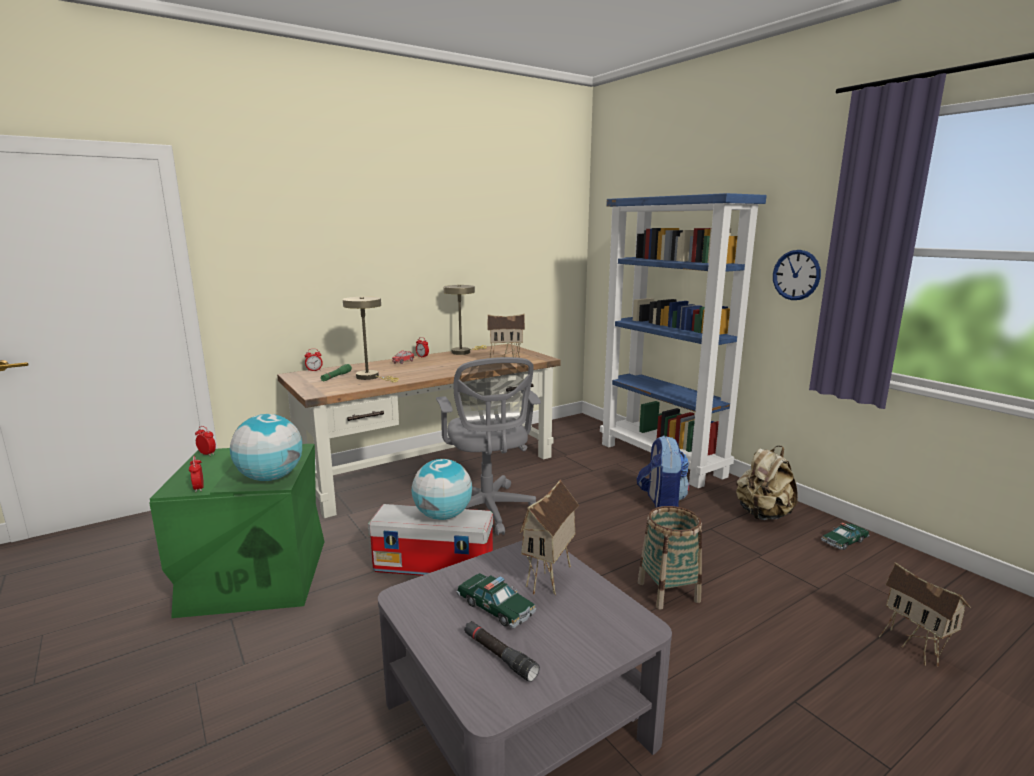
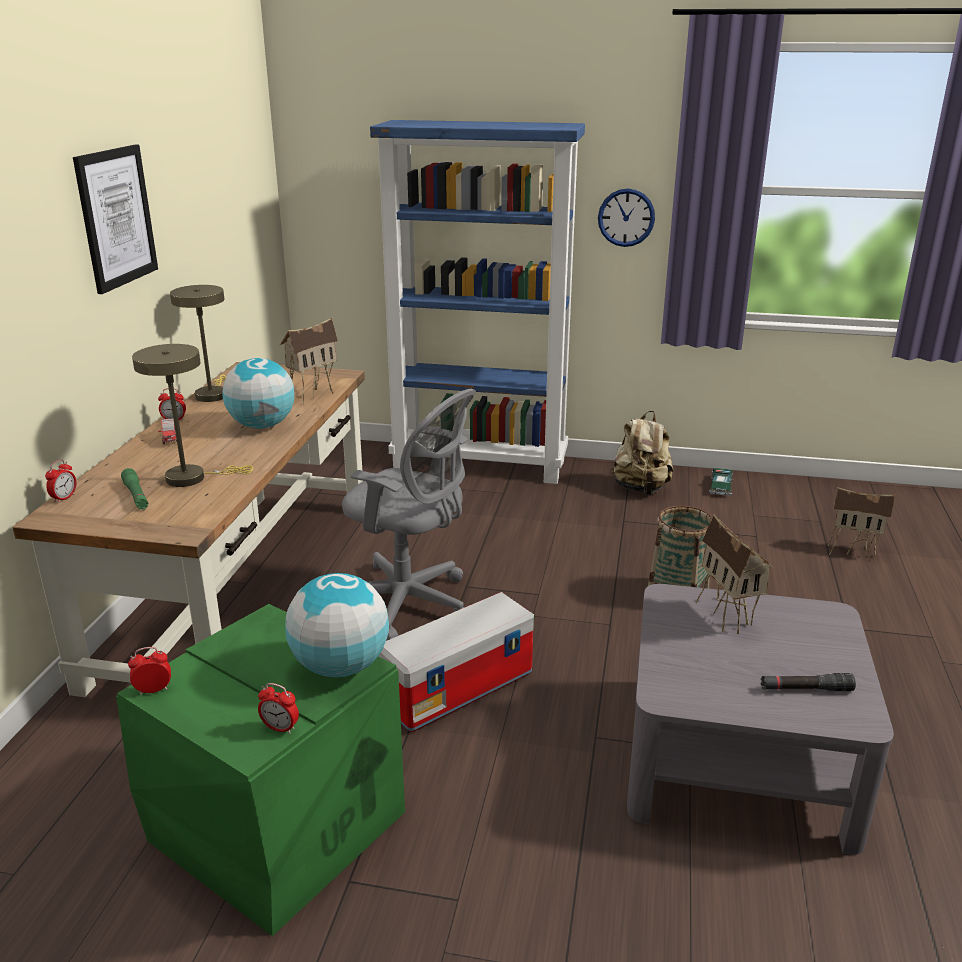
camera: 45 degrees left, 10 degrees up
globe [412,459,472,520] -> globe moved to [222,358,294,429]
toy car [457,573,536,628] -> none
backpack [637,435,689,508] -> none
none -> picture [73,145,158,294]

